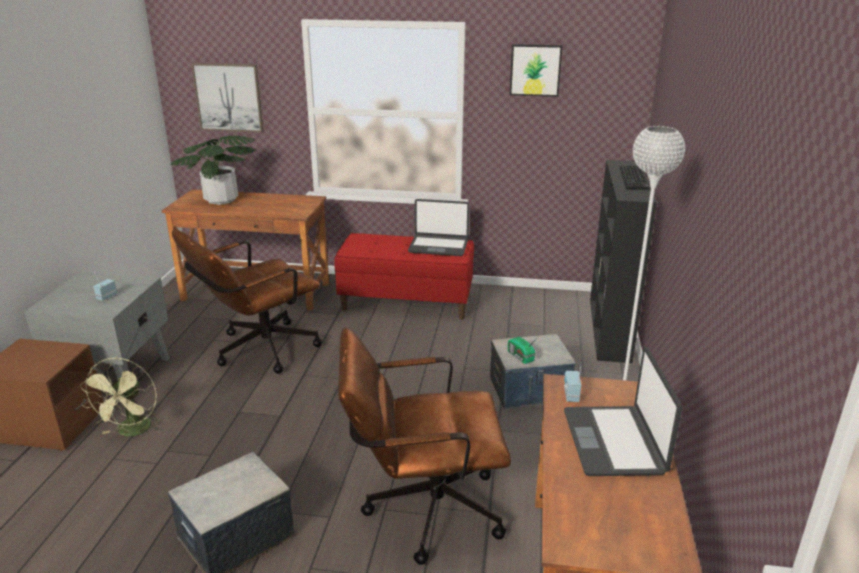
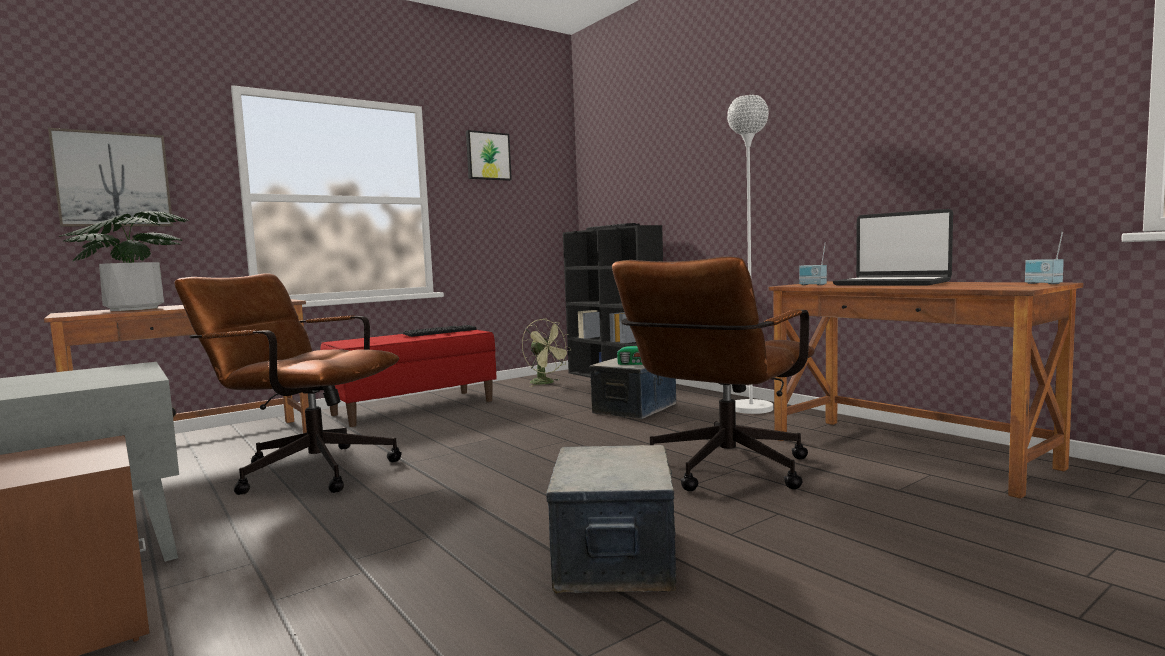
camera: 45 degrees left, 20 degrees down
green fan [80,357,163,436] -> green fan moved to [522,318,572,387]
radio [93,271,117,301] -> radio moved to [1025,232,1064,284]
brown office chair [172,230,322,374] -> brown office chair turned 105 degrees clockwise [174,273,402,495]
laptop [408,199,469,256] -> keyboard [403,325,477,337]

